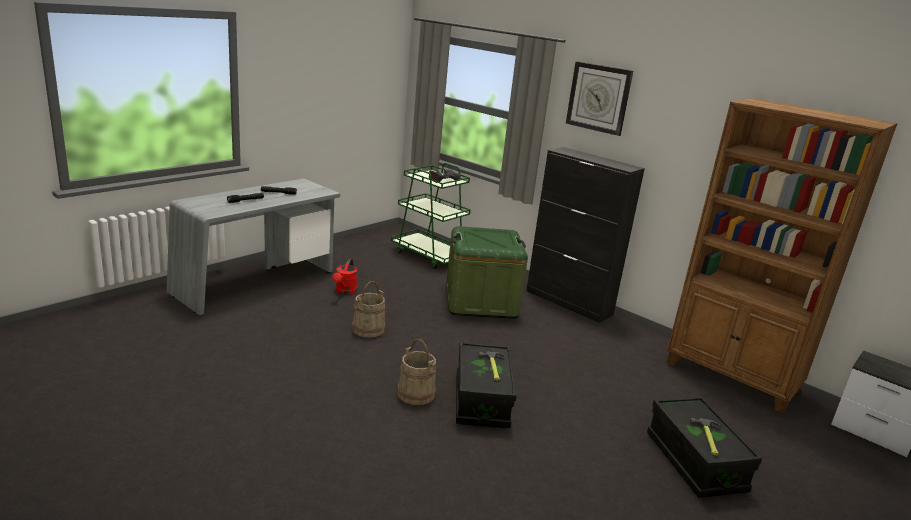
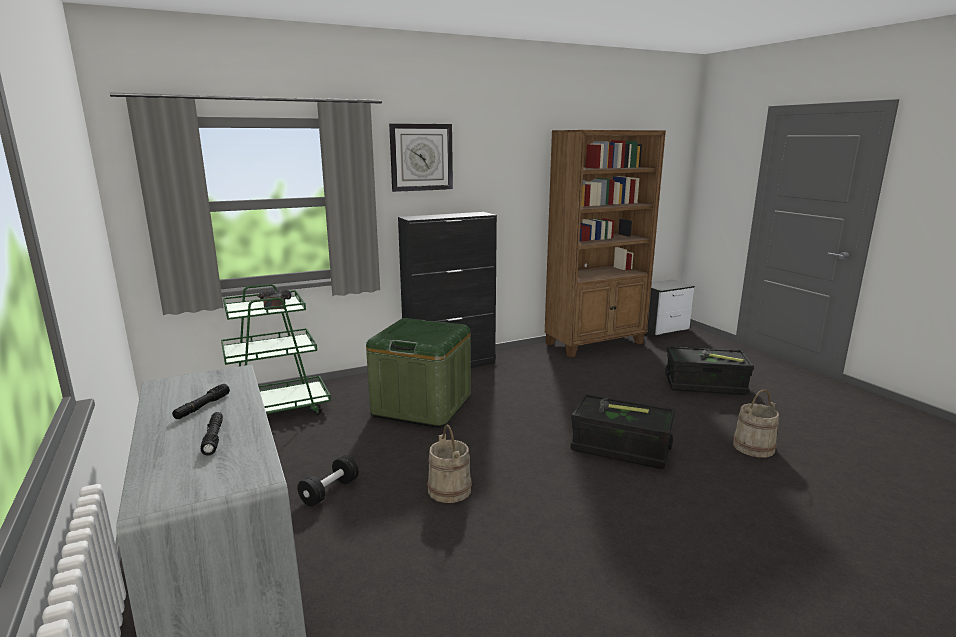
camera: 65 degrees left, 5 degrees down
red watering can [332,259,357,295] -> black dumbbell [297,455,359,507]
beige bucket [398,339,436,405] -> beige bucket moved to [733,389,779,457]

